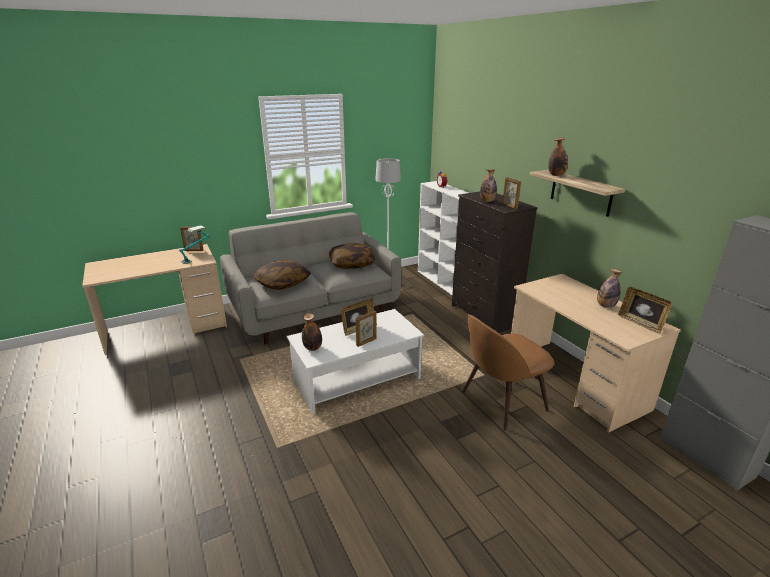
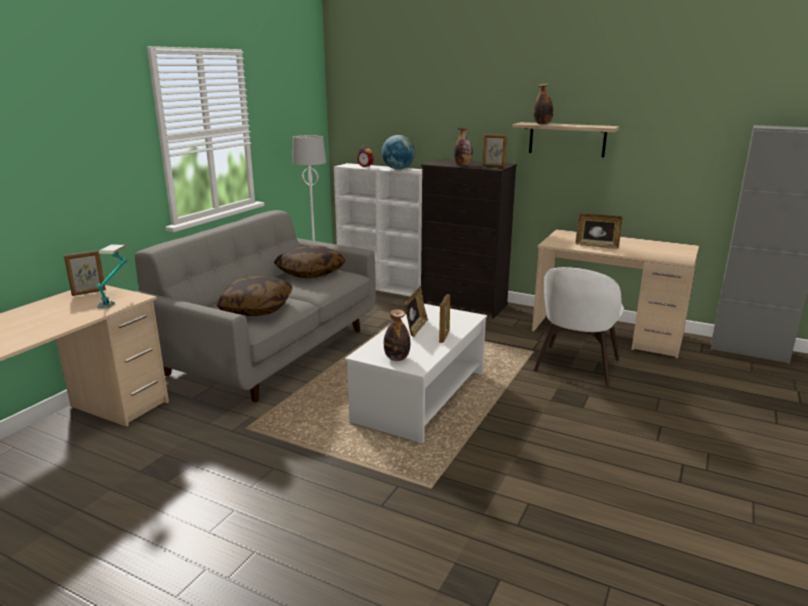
camera: 35 degrees left, 5 degrees down
brown chair [462,314,554,430] -> white chair [534,267,624,386]
bottle [597,269,622,308] -> none
picture frame [618,287,672,334] -> picture frame moved to [576,214,622,249]
none -> globe [382,135,415,170]

